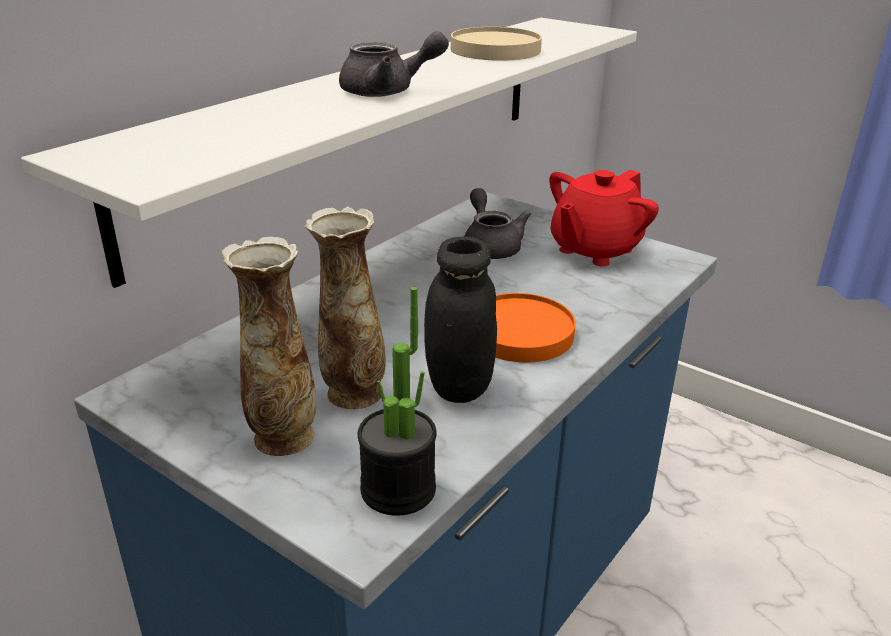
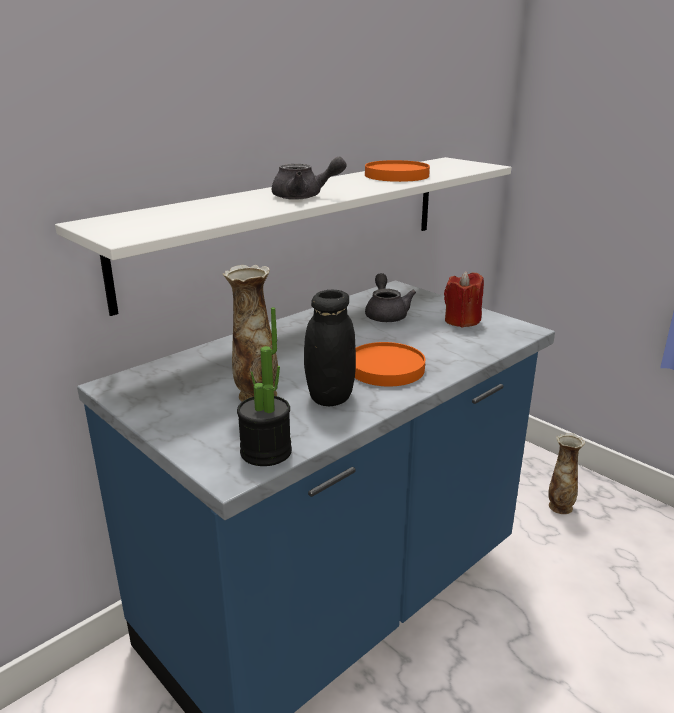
camera: 10 degrees right, 5 degrees down
vase [222,237,316,456] -> vase moved to [548,433,585,514]
beige plate [451,27,542,61] -> orange plate [365,160,430,182]
red teapot [549,170,659,266] -> red candle [444,271,484,327]

